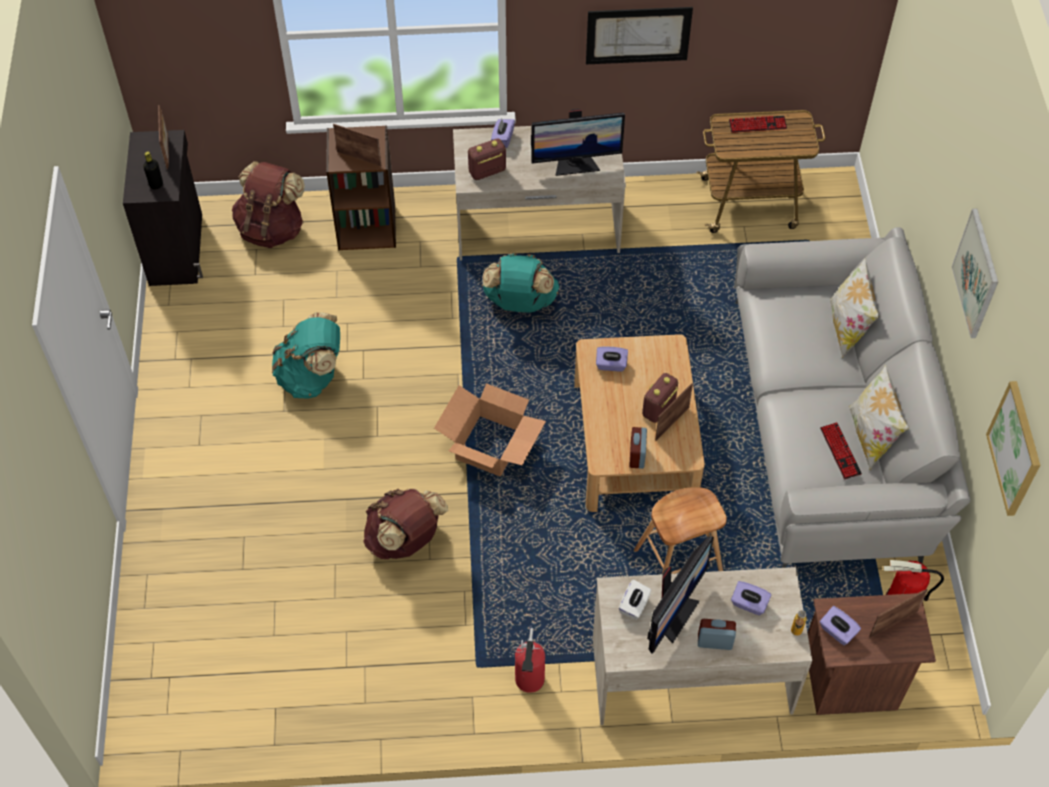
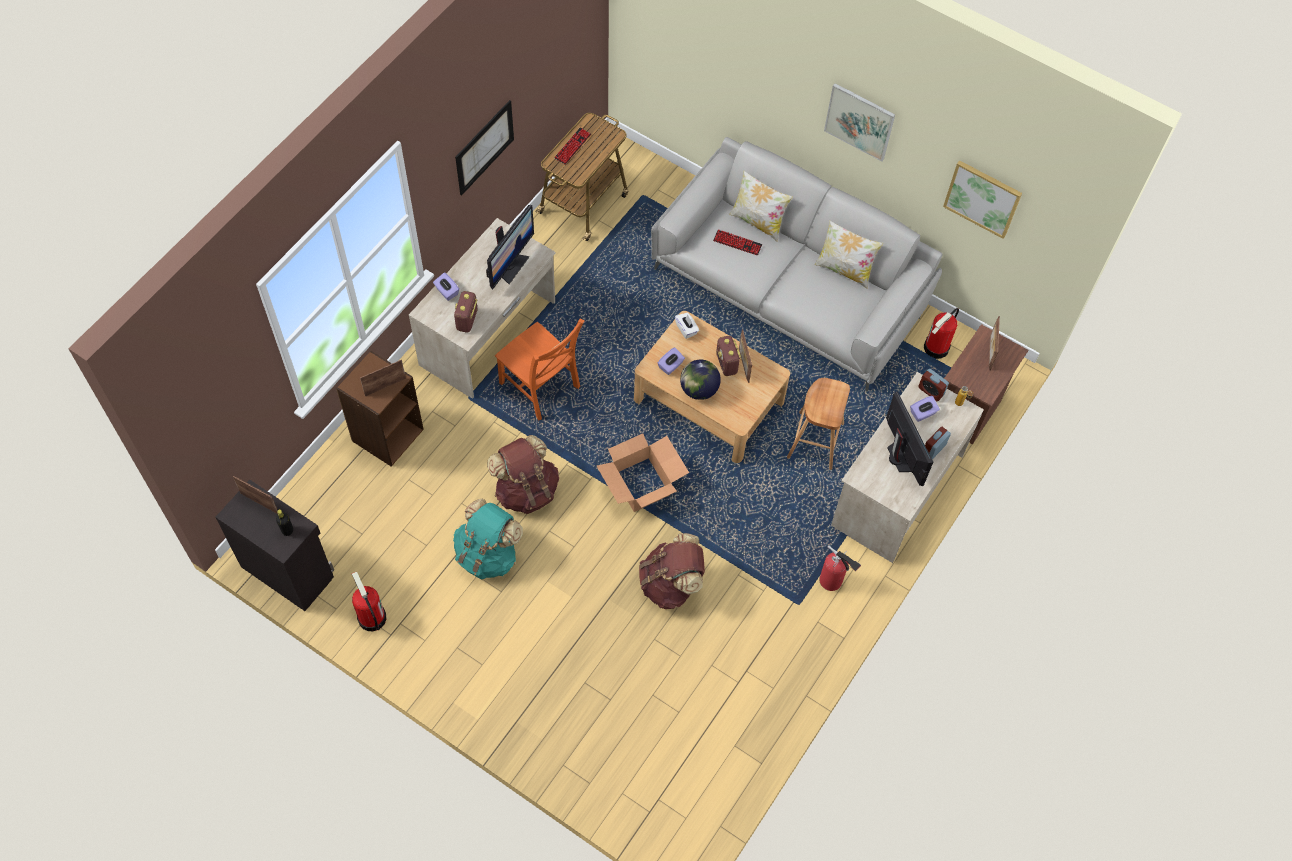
camera: 55 degrees left, 5 degrees up
brown backpack [232,161,305,248] -> brown backpack moved to [487,435,559,514]
turquoise backpack [482,253,559,313] -> orange chair [495,318,585,420]
white tissue box [619,579,651,620] -> white tissue box moved to [675,313,699,339]
alarm clock [629,427,647,469] -> alarm clock moved to [918,369,949,401]
keyboard [820,422,862,479] -> keyboard moved to [713,230,762,255]
purple tissue box [820,606,861,645] -> none
none -> fire extinguisher [352,572,387,631]
none -> globe [680,360,721,400]

